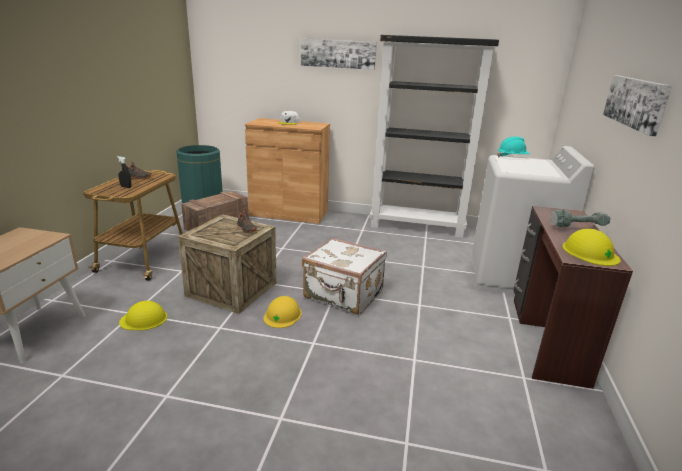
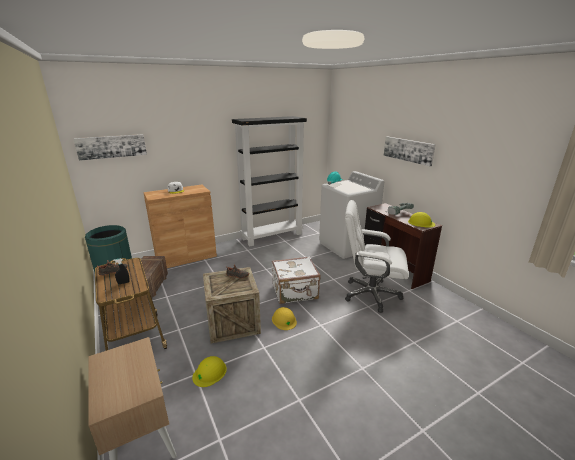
camera: 40 degrees left, 0 degrees up
picture [301,39,377,70] -> picture moved to [73,134,147,161]
none -> white office chair [345,200,409,313]

